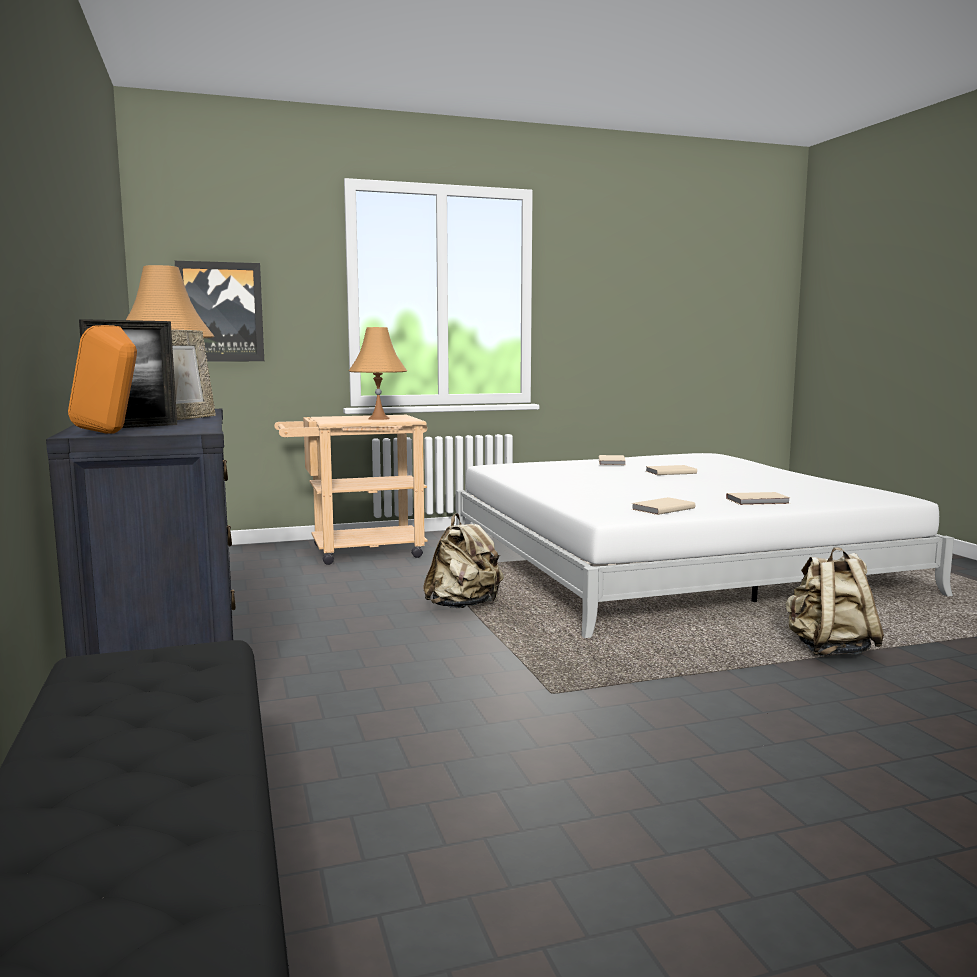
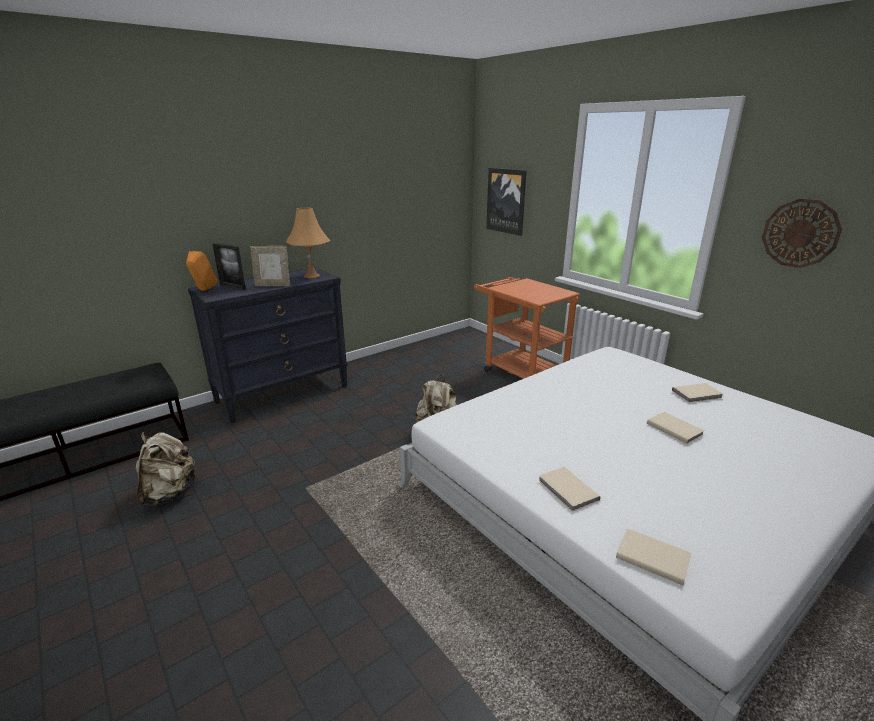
camera: 70 degrees right, 15 degrees up
beige cart [274,415,428,565] -> orange cart [474,277,580,379]
orange table lamp [349,327,407,420] -> none
beige book [632,497,695,515] -> beige book moved to [616,528,692,585]
beige backpack [786,547,884,656] -> beige backpack moved to [136,432,198,507]
none -> wall clock [762,199,842,268]

